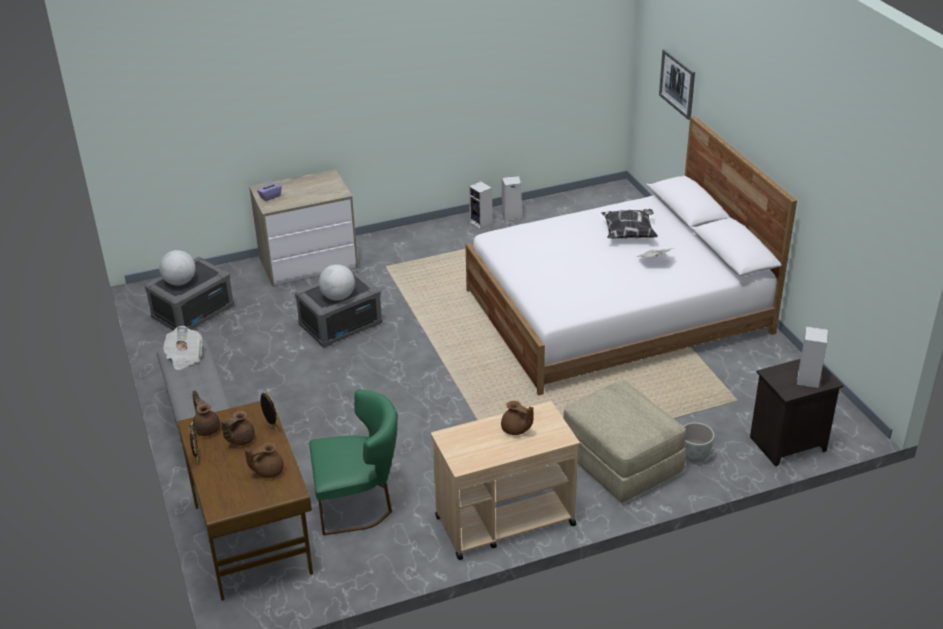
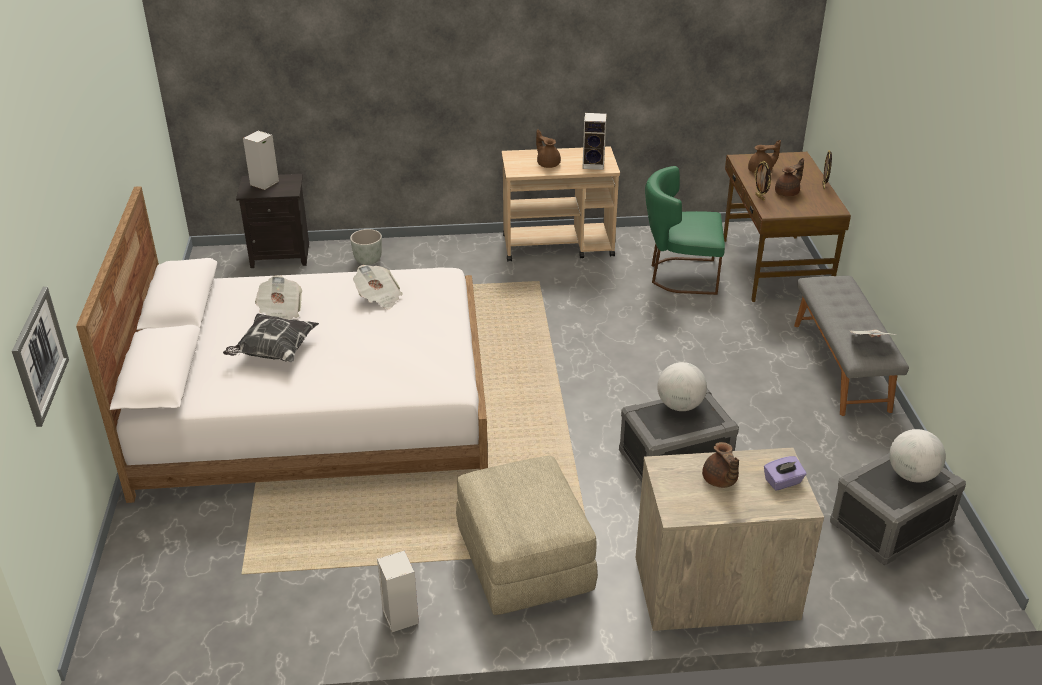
camera: 165 degrees left, 0 degrees up
brown teapot [192,390,220,436] -> brown teapot moved to [702,442,739,488]
speaker [502,176,522,221] -> speaker moved to [582,113,607,170]
beige ottoman [563,380,686,503] -> beige ottoman moved to [456,456,598,615]
none -> newspaper [353,265,403,309]

